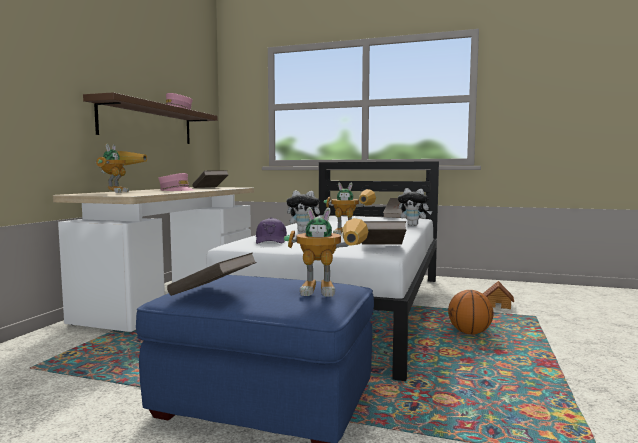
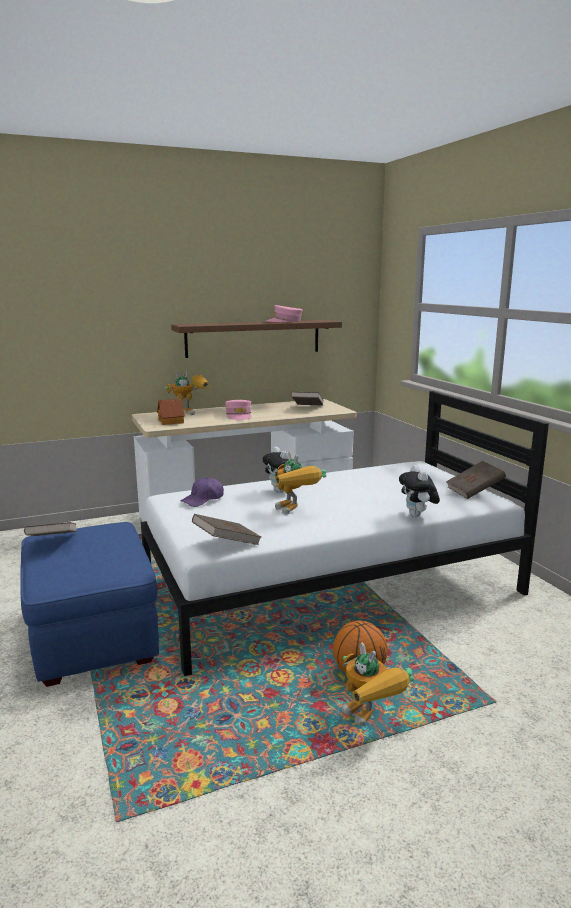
camera: 50 degrees right, 10 degrees up
toy robot [284,208,369,296] -> toy robot moved to [342,643,414,726]
toy house [483,281,514,309] -> toy house moved to [157,399,185,425]

